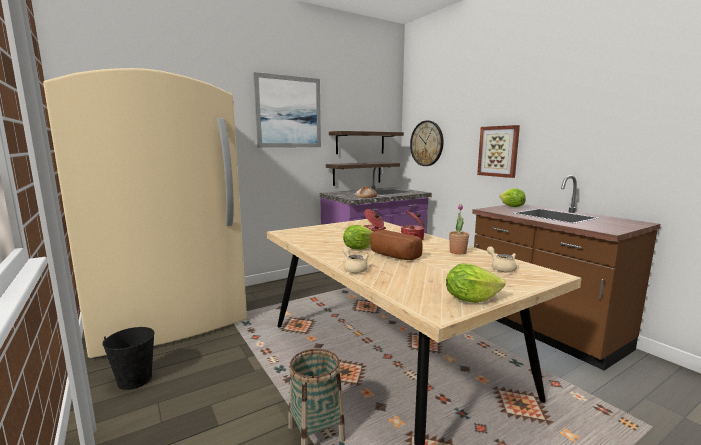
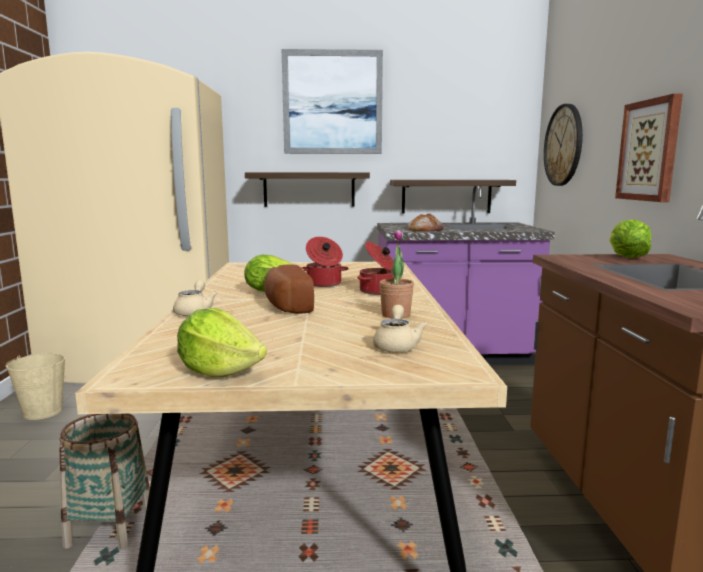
camera: 30 degrees right, 0 degrees up
black bucket [102,327,155,390] -> beige bucket [5,353,65,420]
shelf [329,131,404,154] -> shelf moved to [245,172,370,207]

